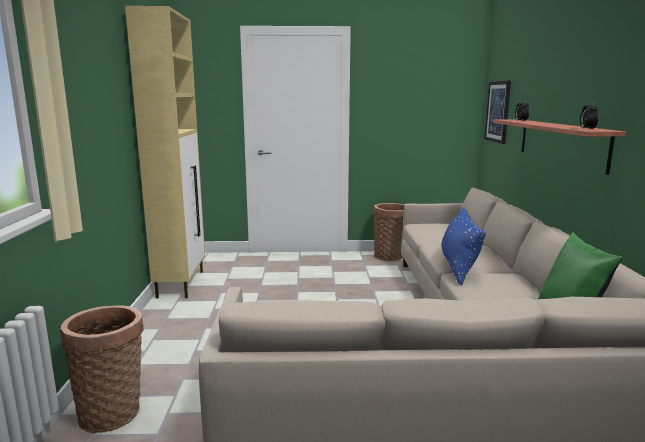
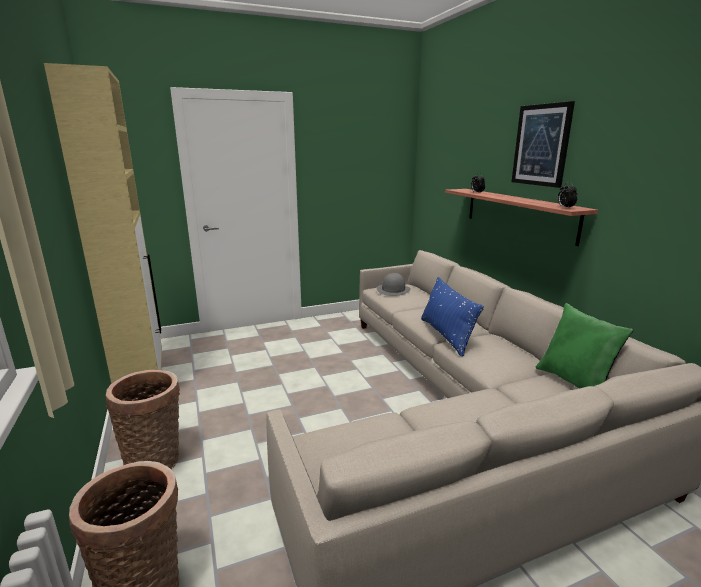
camera: 20 degrees left, 5 degrees up
basket [373,203,404,261] -> basket moved to [106,370,180,469]
picture [484,80,511,144] -> picture moved to [512,101,575,188]
none -> grey hat [377,273,411,296]

